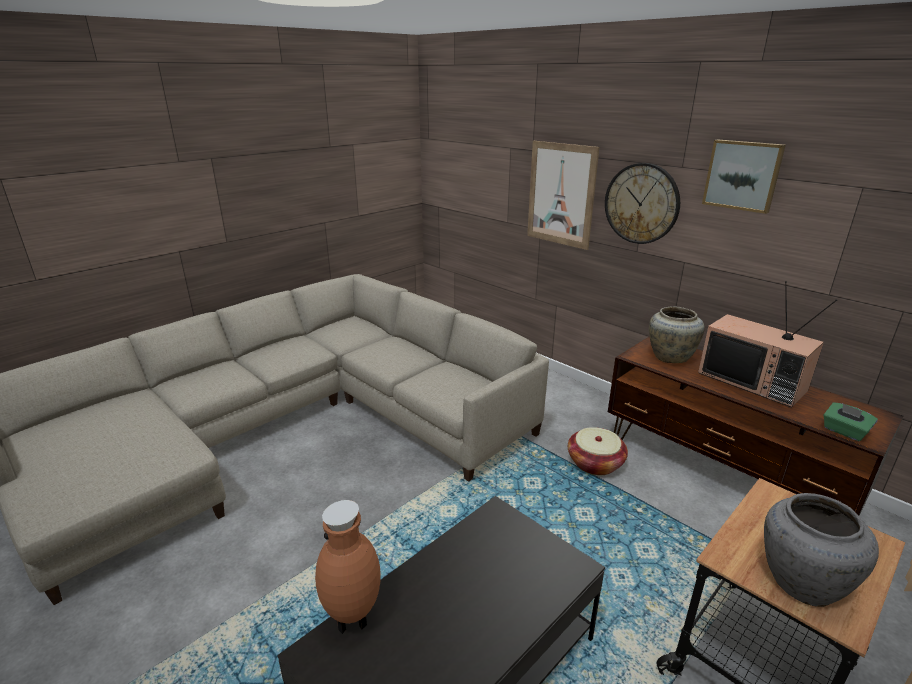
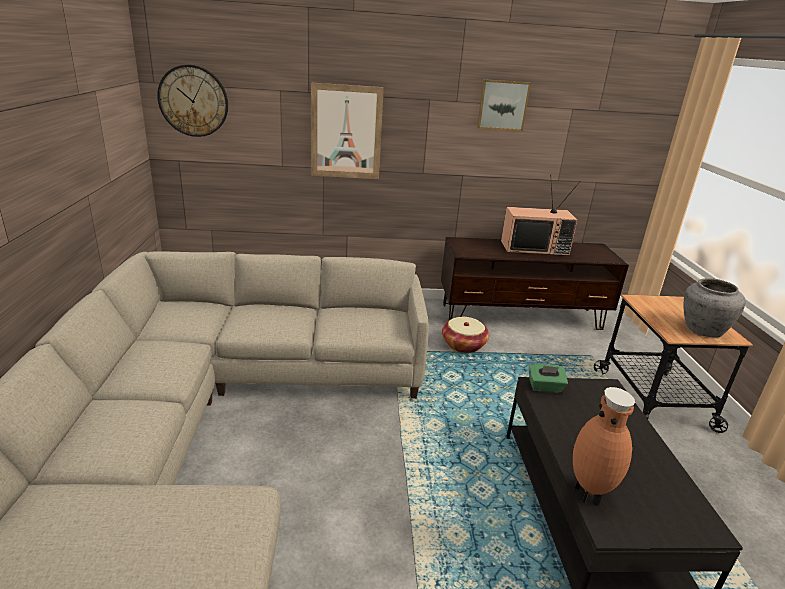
camera: 50 degrees left, 0 degrees up
wall clock [605,163,680,244] -> wall clock moved to [157,65,228,137]
beige vase [649,306,705,363] -> none
green tissue box [824,402,878,441] -> green tissue box moved to [529,364,568,393]

